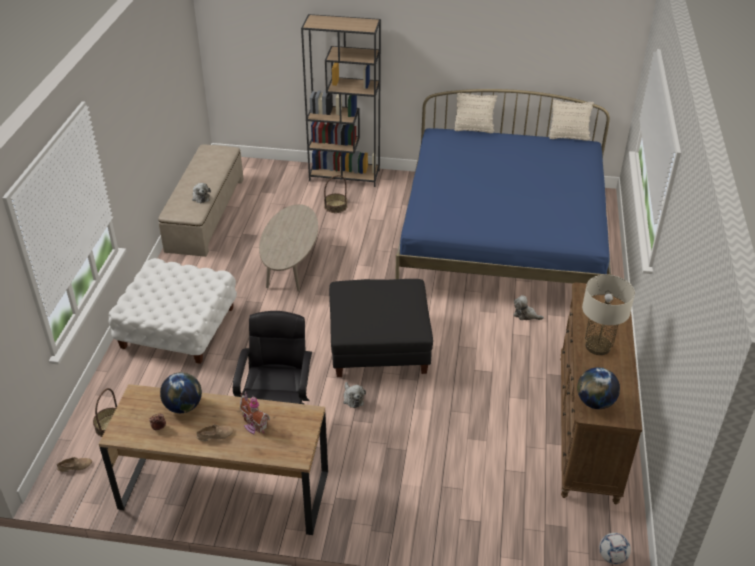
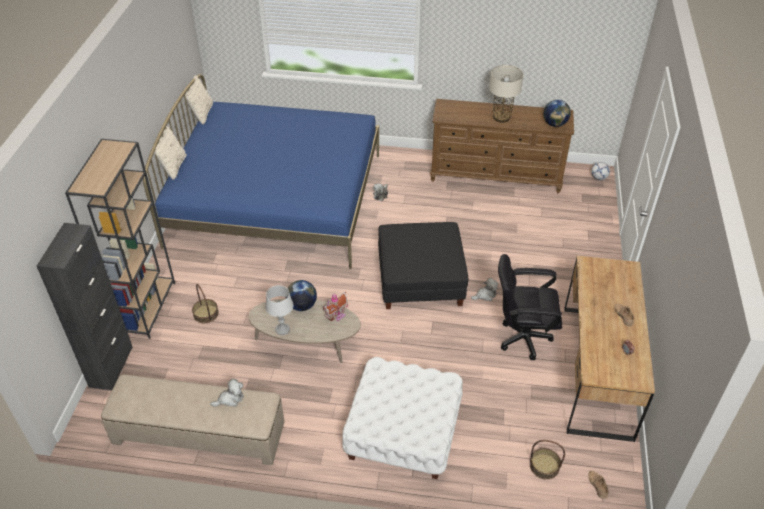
camera: 90 degrees left, 5 degrees up
globe [160,372,202,413] -> globe moved to [286,280,317,311]
toy house [240,391,270,434] -> toy house moved to [323,292,348,321]
none -> black cabinet [37,223,133,390]
none -> grey table lamp [265,285,293,335]

